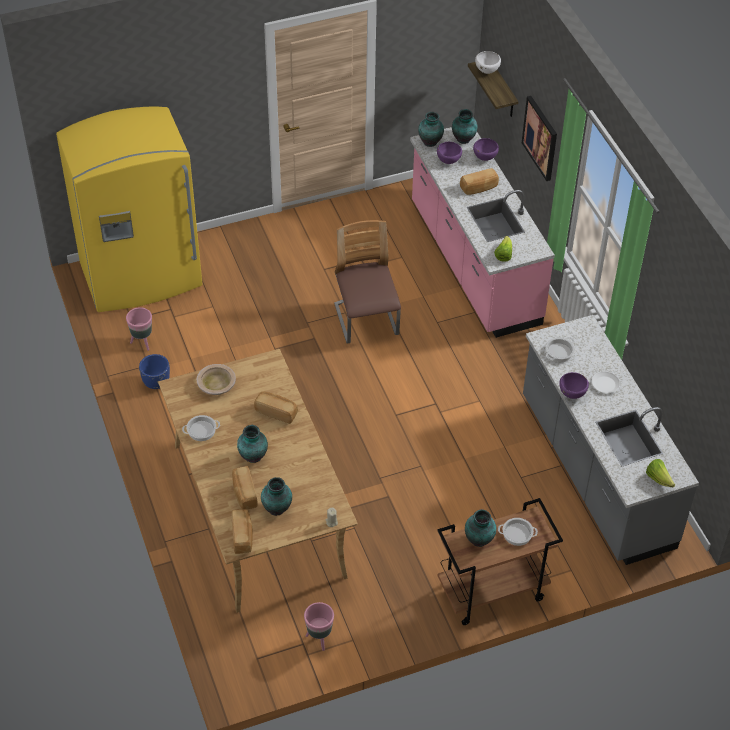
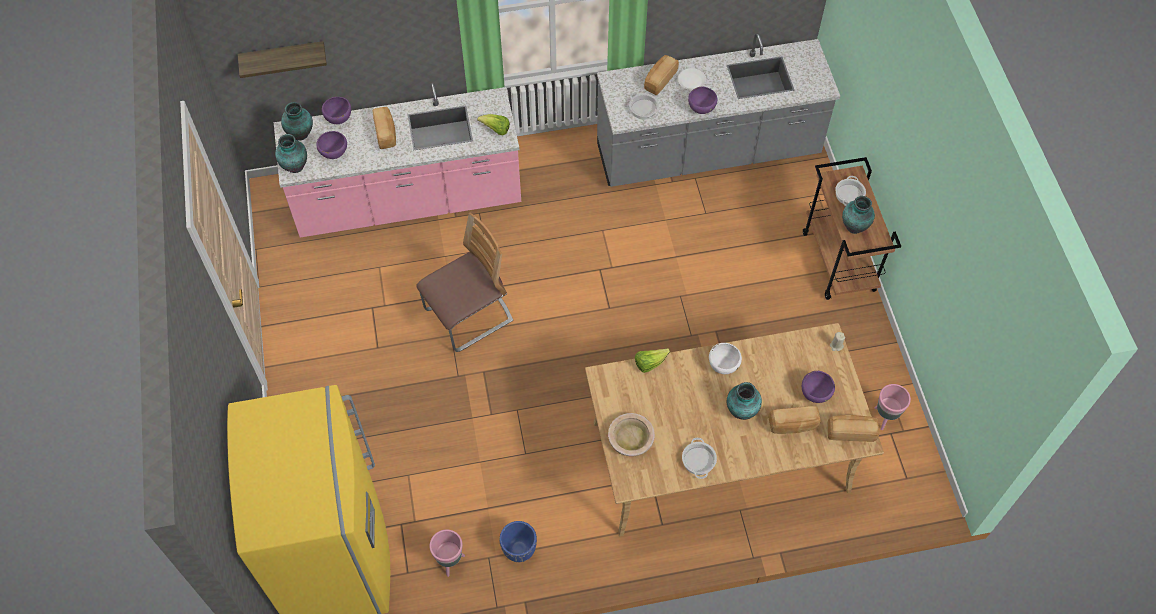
camera: 80 degrees left, 10 degrees up
bread [254,391,298,424] -> bread moved to [644,55,679,95]
vase [261,477,292,516] -> purple bowl [802,371,835,403]
chair [334,220,401,344] -> chair turned 150 degrees clockwise [416,213,513,352]
white bowl [475,51,501,74] -> white bowl moved to [709,343,742,374]
picture [522,96,557,181] -> none
lettuce [646,459,675,487] -> lettuce moved to [635,348,670,373]

